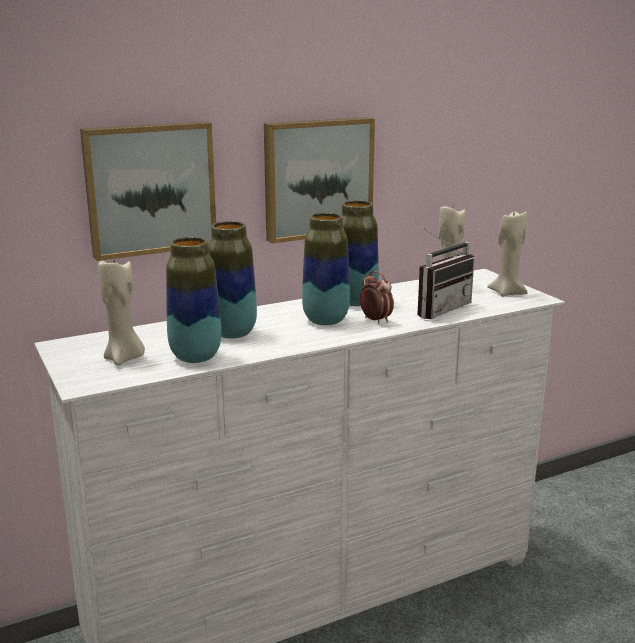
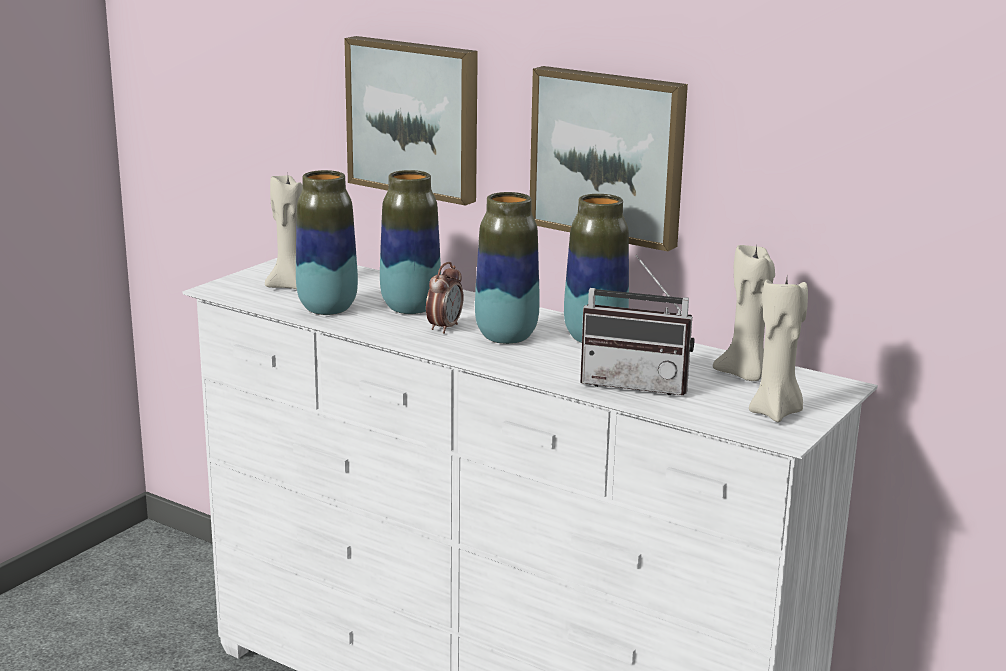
camera: 60 degrees right, 0 degrees up
alarm clock [360,271,394,323] -> alarm clock moved to [426,262,463,334]

